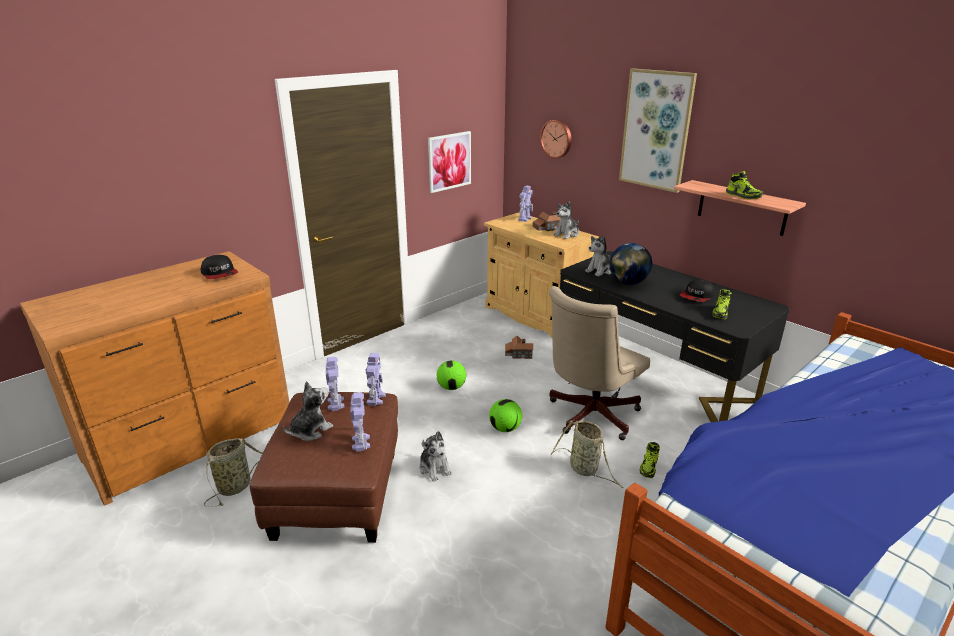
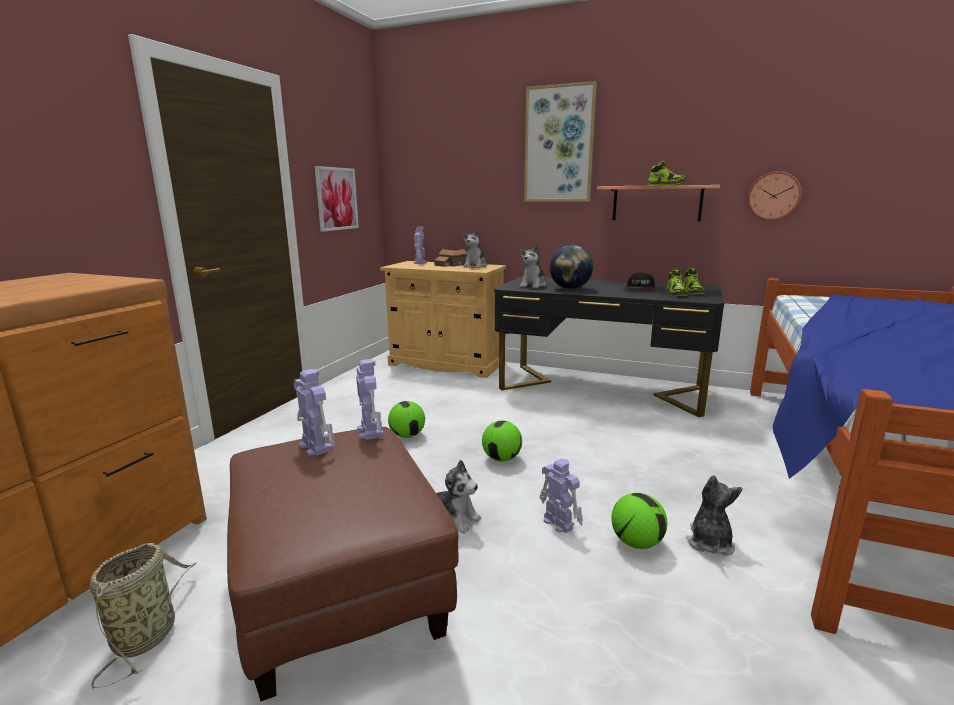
camera: 25 degrees left, 10 degrees down
cap [201,255,238,279] -> none
plush toy [283,381,333,441] -> plush toy moved to [686,475,742,556]
toy robot [351,392,370,452] -> toy robot moved to [540,459,583,533]
toy house [505,336,533,359] -> none
wall clock [540,119,572,159] -> wall clock moved to [747,171,802,221]
beige office chair [549,286,650,440] -> none
basket [551,420,624,488] -> none
shoe [640,442,660,478] -> shoe moved to [683,268,704,294]
none -> football [611,493,668,549]

